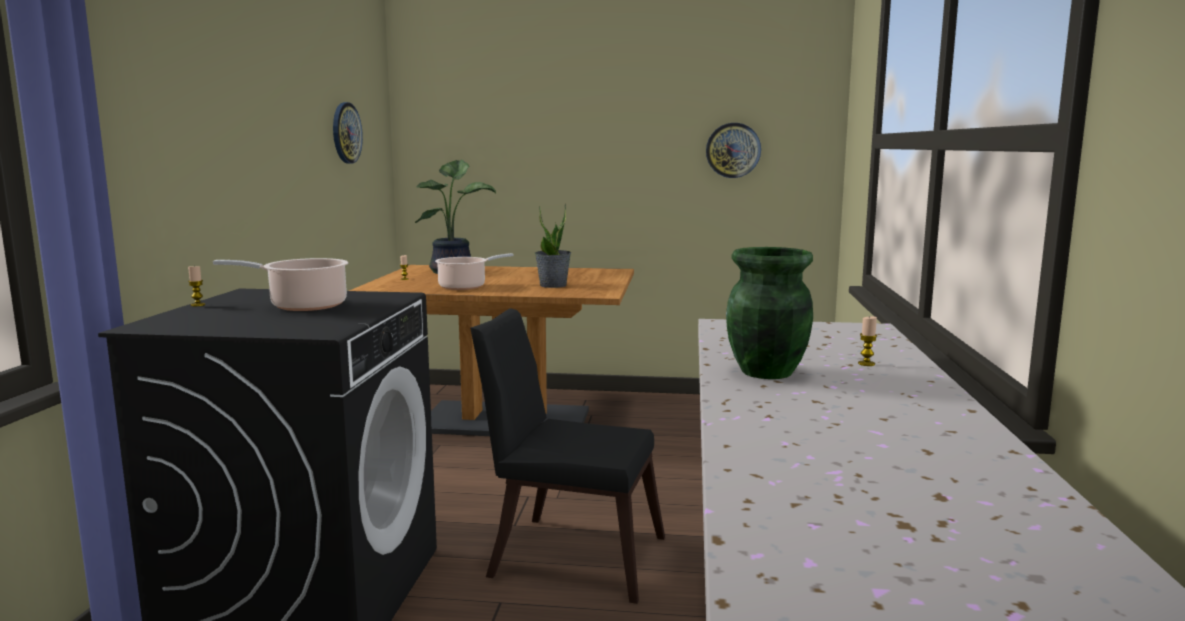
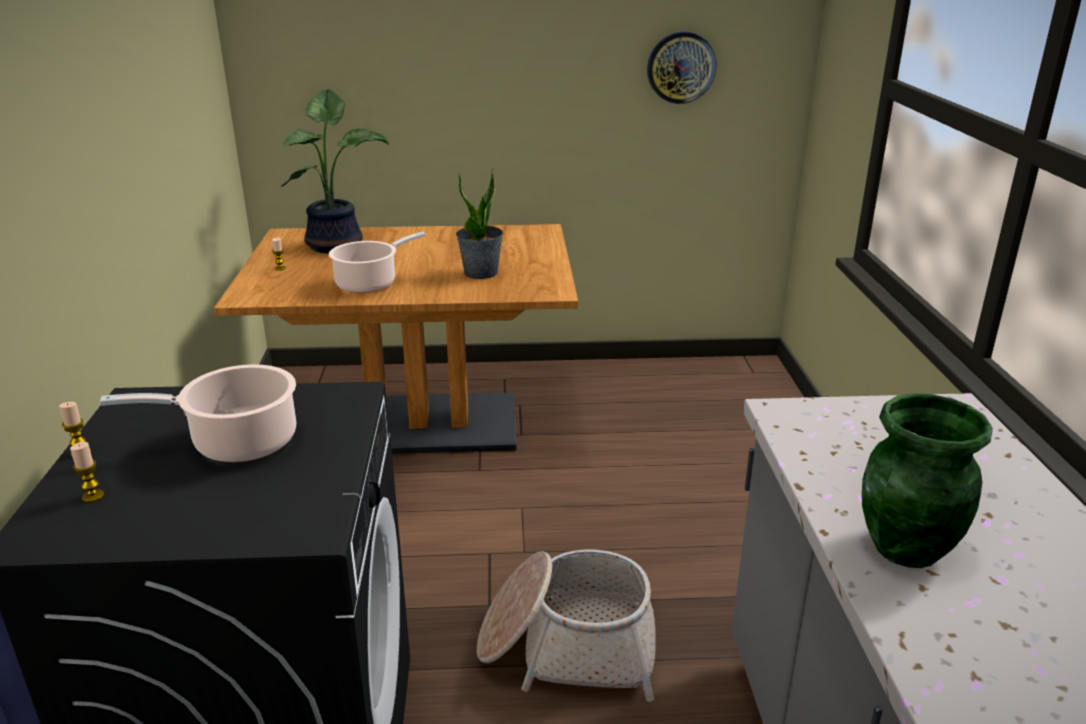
camera: 10 degrees left, 15 degrees up
wall clock [333,102,363,164] -> none
black chair [470,309,665,604] -> basket [477,549,656,702]
candle [858,317,877,366] -> candle moved to [70,442,104,503]

